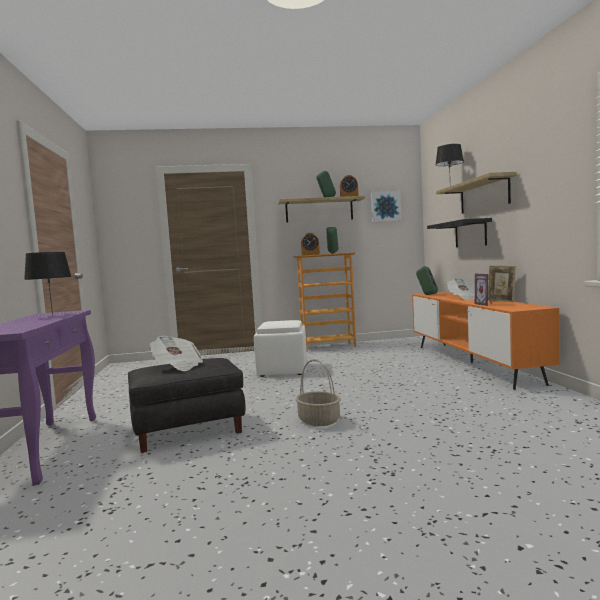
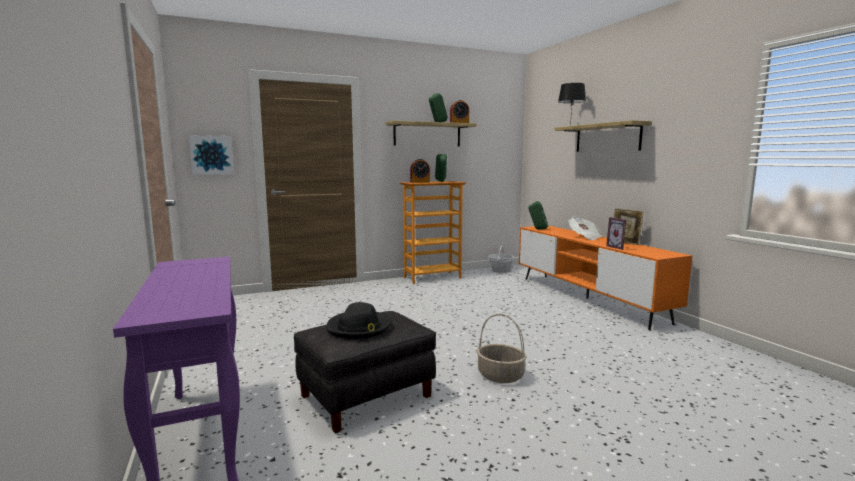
camera: 15 degrees left, 5 degrees up
black table lamp [24,252,72,316] -> none
newspaper [150,336,203,371] -> black hat [326,302,392,339]
white ottoman [254,320,307,377] -> none
picture [371,191,402,222] -> picture moved to [189,135,234,175]
black shelf [427,218,492,247] -> none
none -> basket [488,246,514,273]

